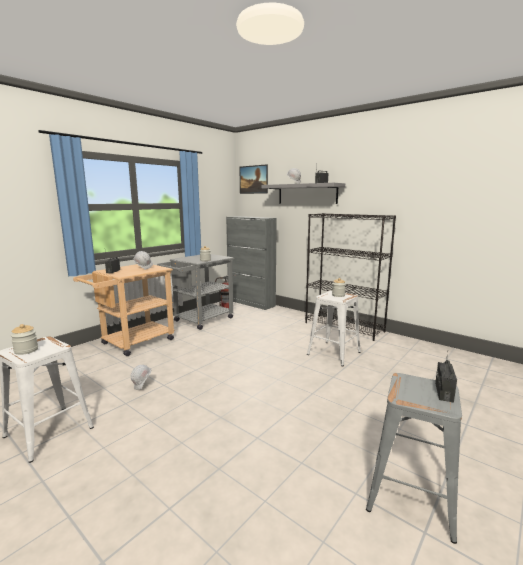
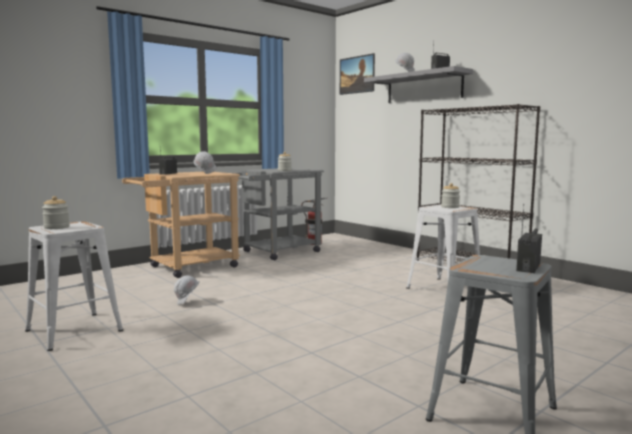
camera: 10 degrees right, 5 degrees down
grey cabinet [226,216,277,310] -> none

